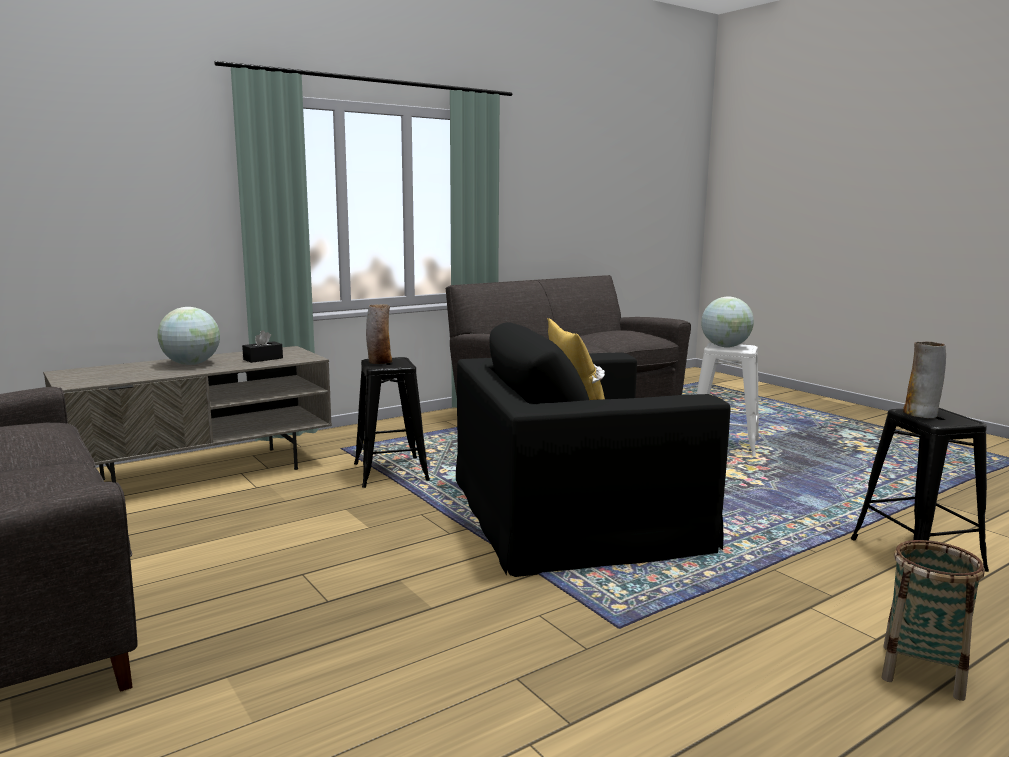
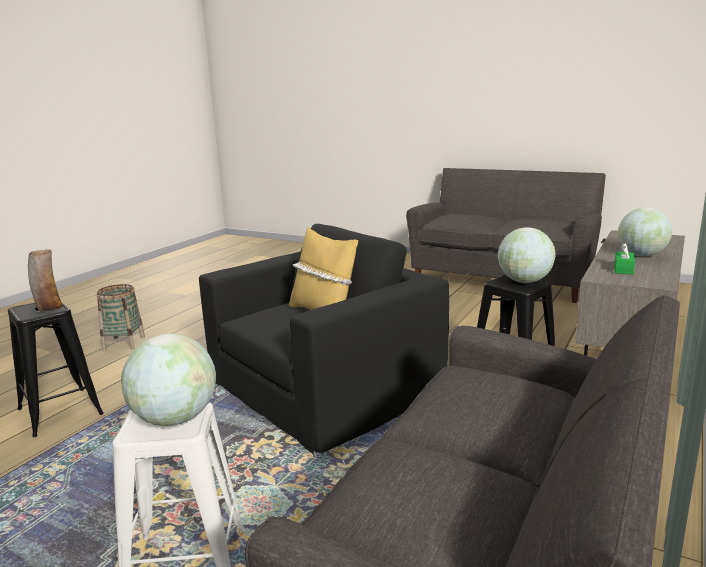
camera: 155 degrees right, 5 degrees up
black tissue box [242,330,283,363] -> green tissue box [615,243,635,275]
vase [366,304,392,364] -> globe [498,227,555,283]

